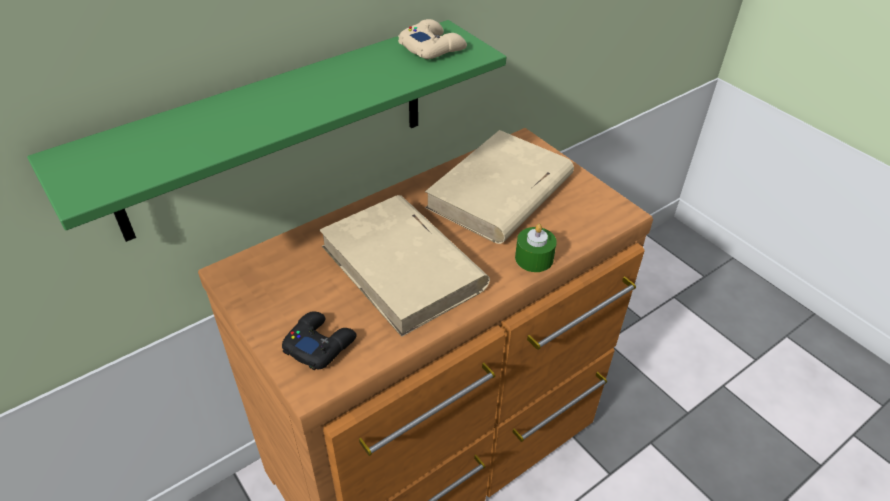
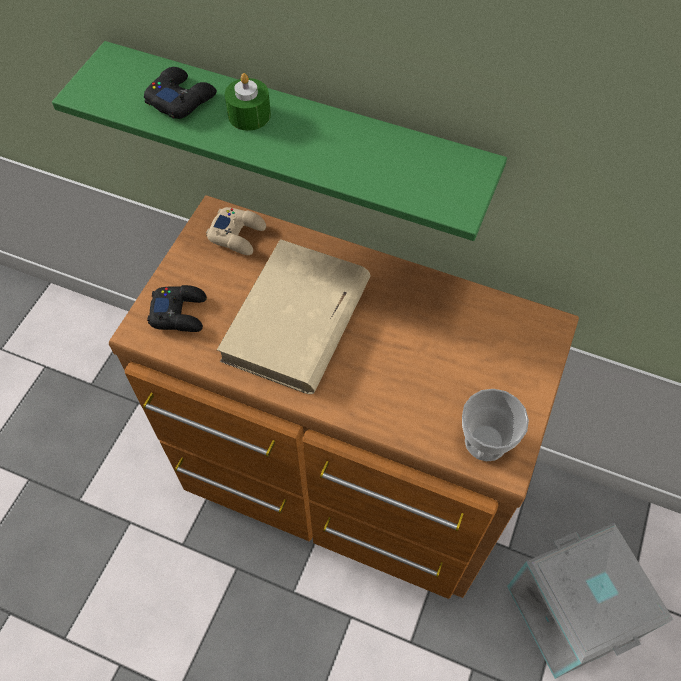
camera: 60 degrees right, 15 degrees up
beige game controller [398,19,467,59] -> beige game controller moved to [206,207,266,255]
beige book [425,130,574,244] -> none
green candle [515,224,557,272] -> green candle moved to [225,73,271,131]
none -> black game controller [144,67,217,119]
none -> cup [462,389,529,461]
none -> grey storage box [507,523,674,679]

